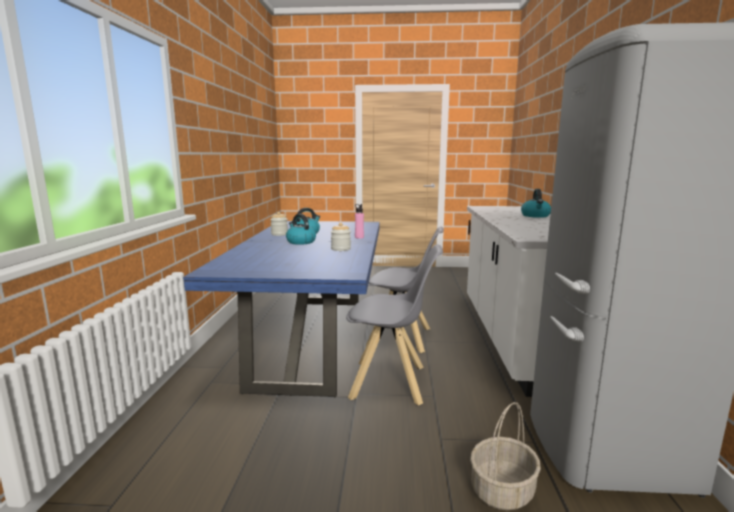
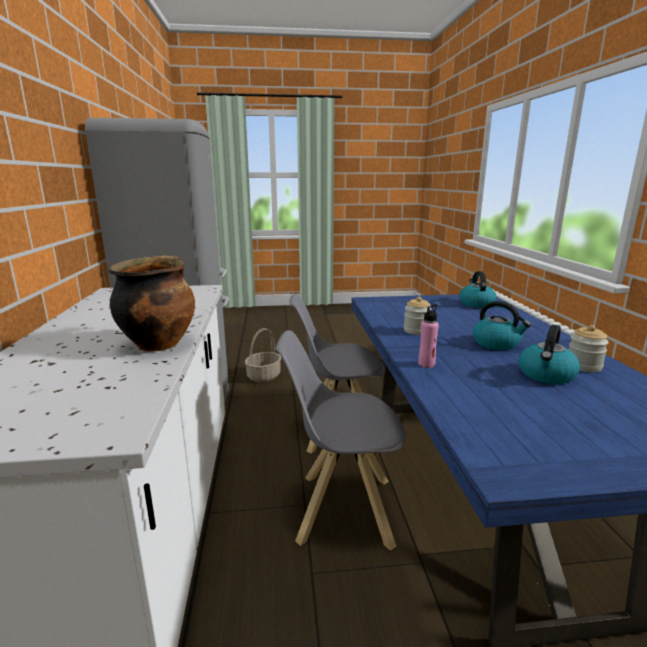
camera: 170 degrees right, 5 degrees up
kettle [521,189,551,218] -> kettle moved to [459,271,496,308]
none -> cooking pot [109,255,195,352]

